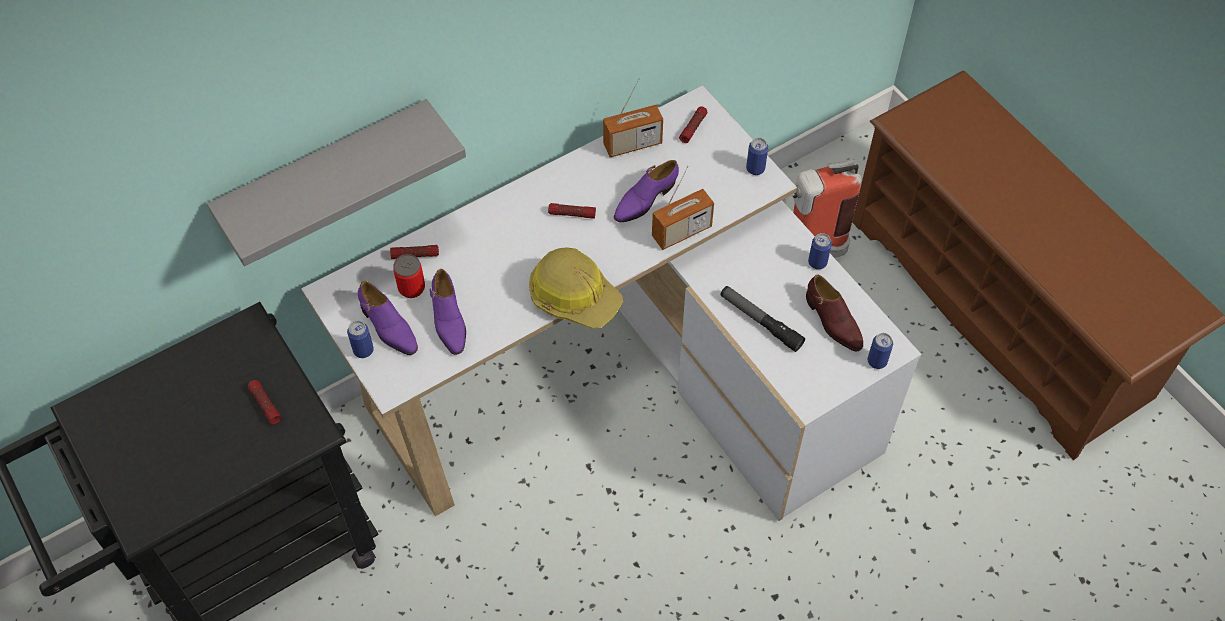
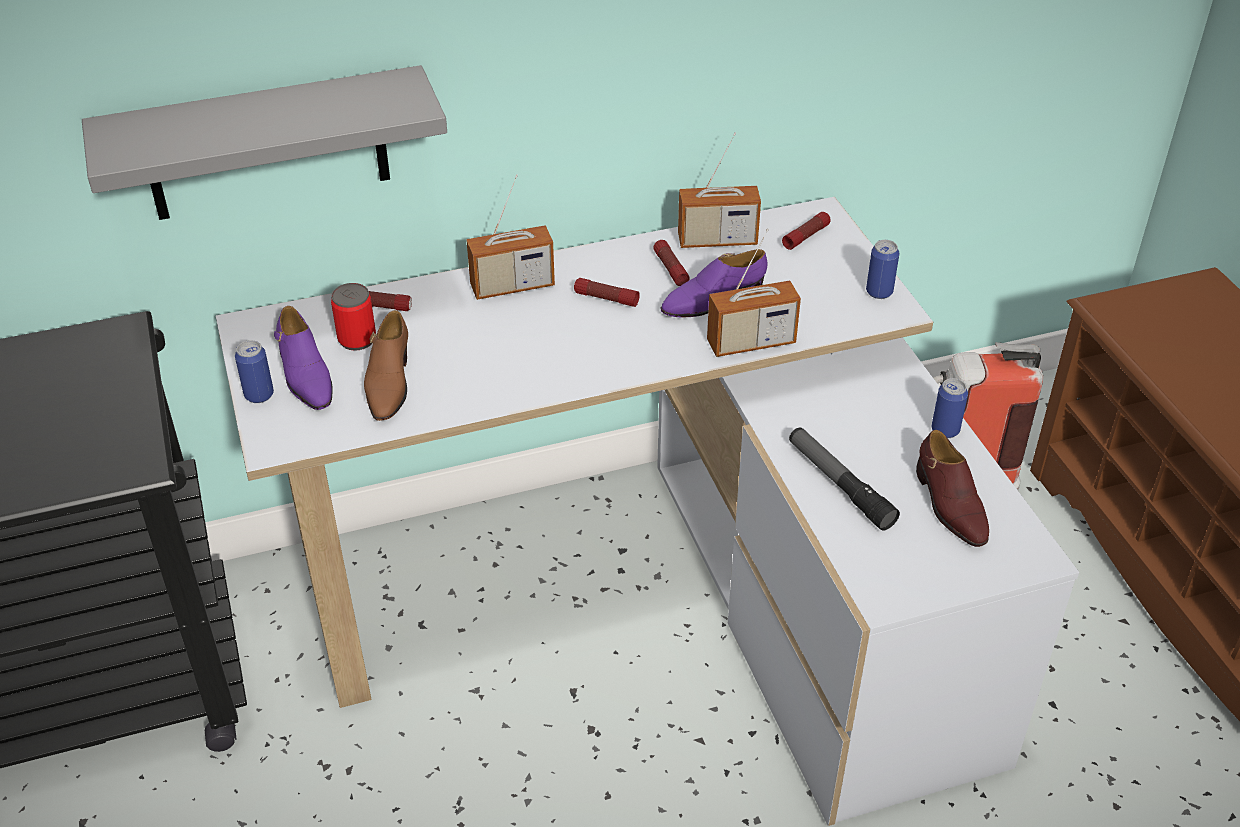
camera: 15 degrees right, 15 degrees down
flashlight [248,380,281,425] -> flashlight moved to [653,240,690,286]
purple shoe [430,269,466,355] -> brown shoe [364,310,408,421]
hard hat [529,247,623,328] -> none
can [868,333,893,369] -> none
none -> radio [466,174,555,300]

